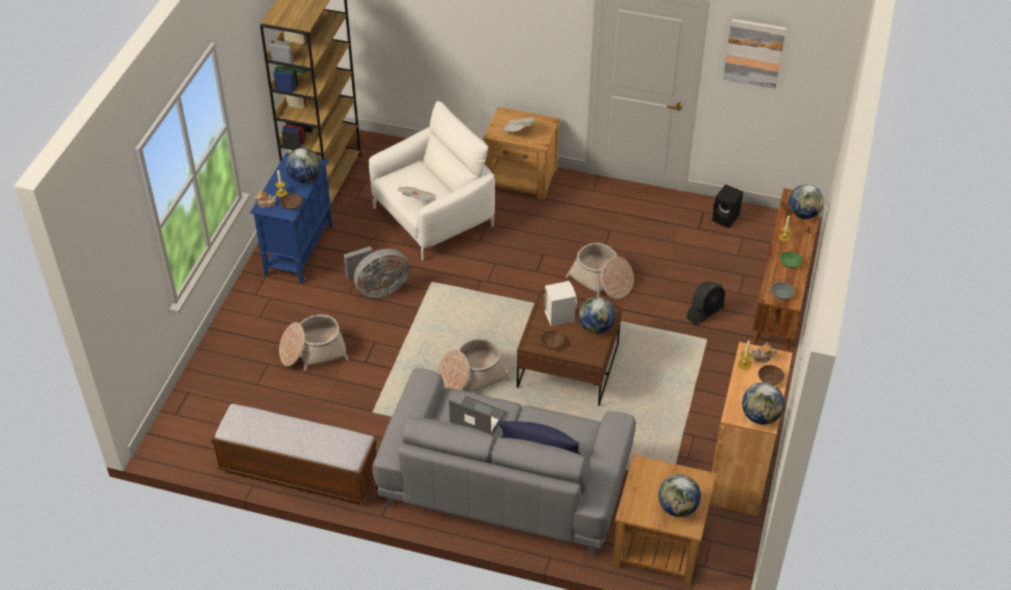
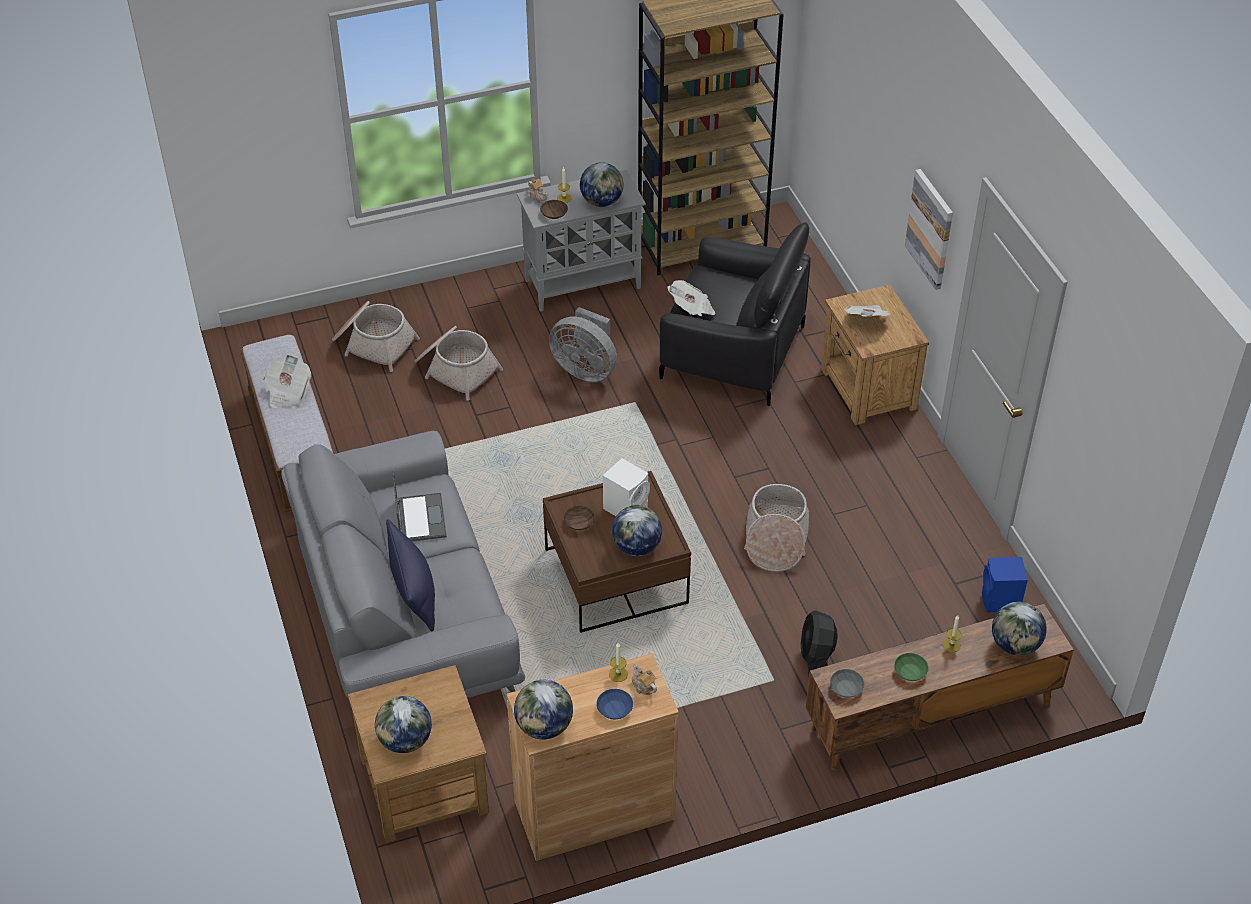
camera: 55 degrees right, 0 degrees up
blue cabinet [250,152,333,283] -> grey cabinet [517,170,646,312]
white armchair [369,101,495,260] -> black armchair [659,222,811,406]
basket [437,338,510,393] -> basket moved to [332,301,420,372]
black fan [686,281,725,325] -> black fan turned 75 degrees clockwise [801,610,838,675]
black speaker [712,184,743,228] -> blue speaker [982,557,1028,613]
picture [723,19,786,89] -> picture moved to [905,169,953,290]
brown bowl [758,365,784,385] -> blue bowl [596,689,633,719]
none -> newspaper [264,354,311,408]

